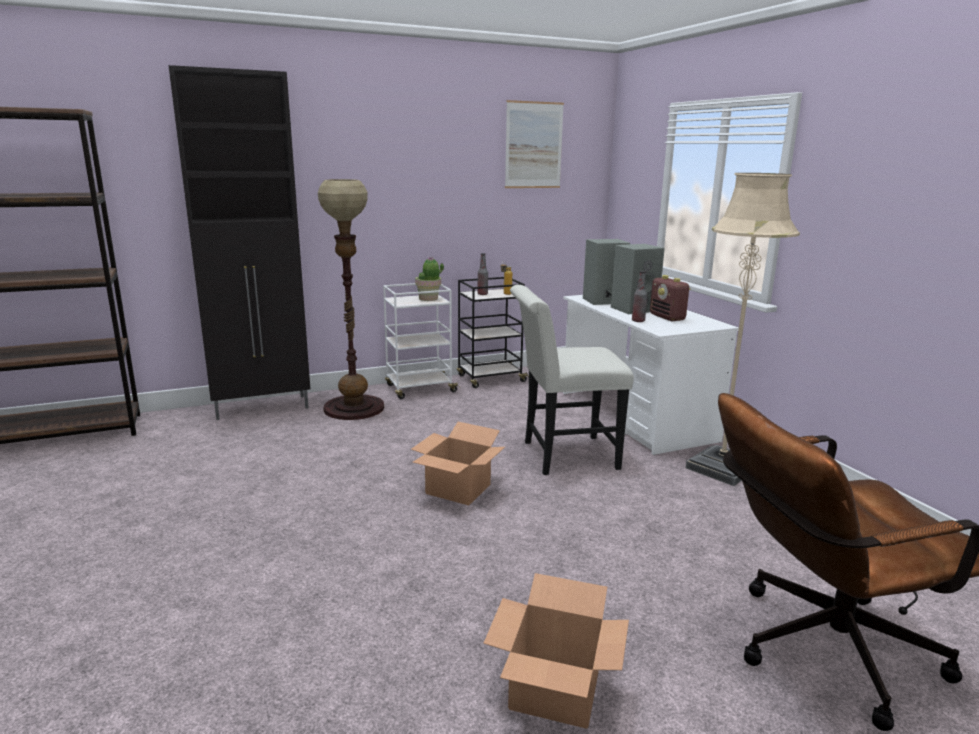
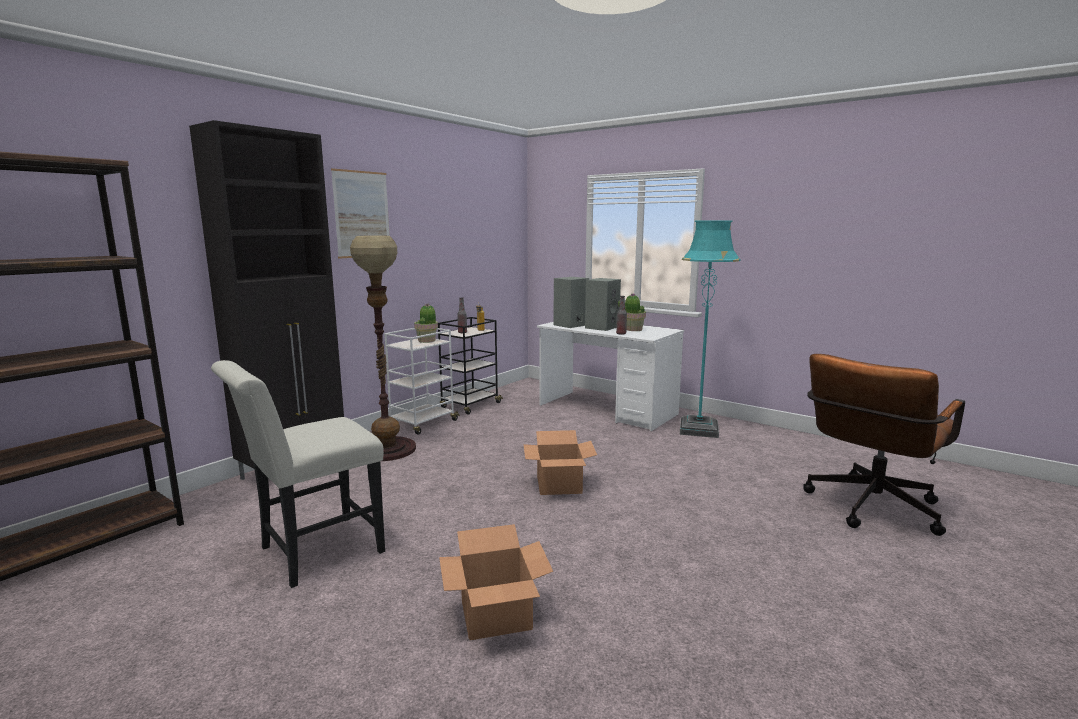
camera: 30 degrees left, 5 degrees down
cardboard box [483,573,629,729] -> cardboard box moved to [439,524,553,640]
picture [505,100,564,188] -> picture moved to [331,168,390,259]
white chair [510,285,634,475] -> white chair moved to [211,360,385,588]
radio [650,275,690,321] -> potted plant [618,293,646,331]
beige floor lamp [685,173,800,486] -> turquoise floor lamp [680,220,741,438]

